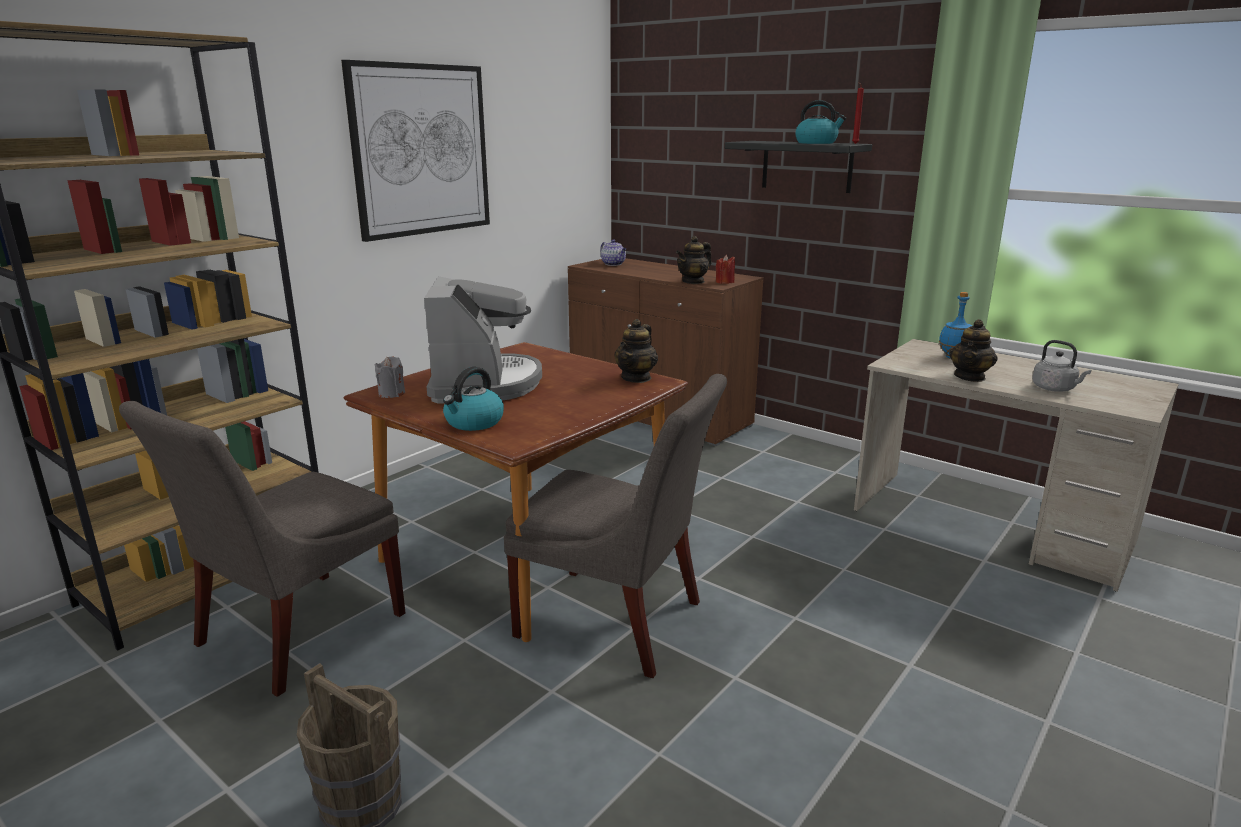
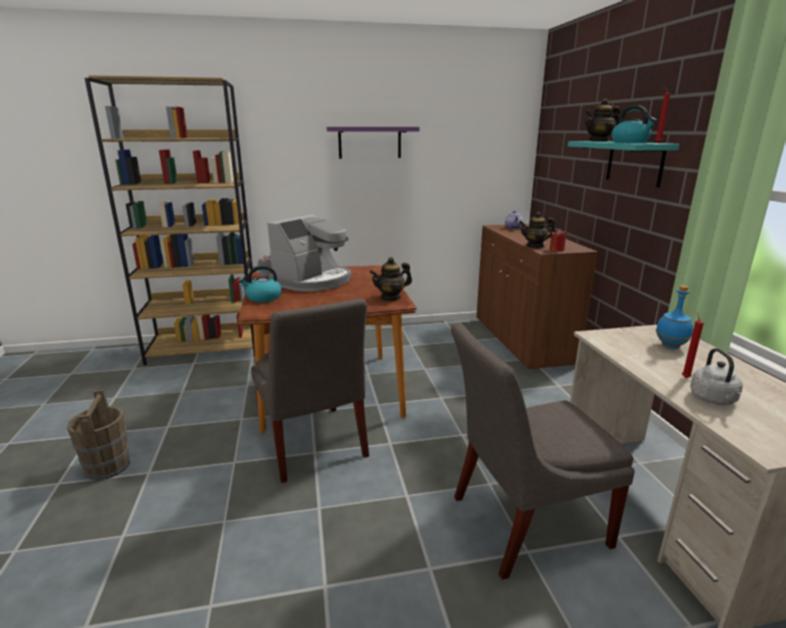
camera: 40 degrees right, 0 degrees up
grey chair [119,401,405,697] -> grey chair moved to [451,323,635,580]
picture [341,60,490,242] -> purple shelf [327,127,420,159]
black shelf [725,141,872,193] -> turquoise shelf [568,141,680,187]
teapot [949,319,998,382] -> teapot moved to [585,99,620,142]
none -> red candle [682,313,704,378]

